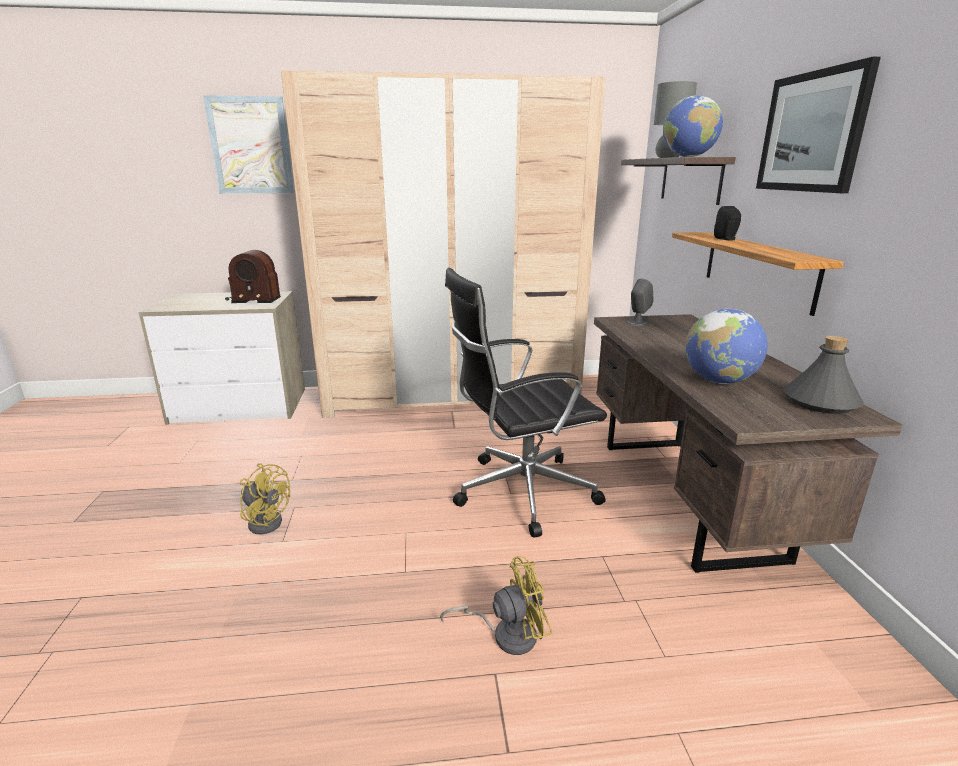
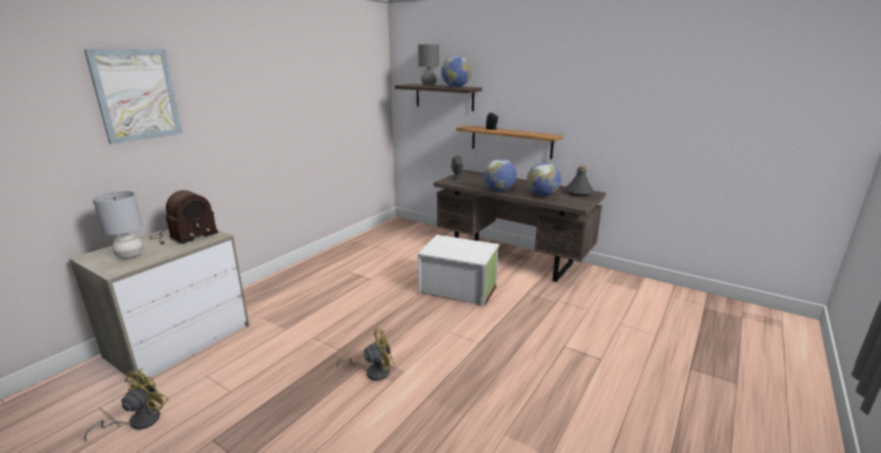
camera: 50 degrees left, 0 degrees up
beige wardrobe [281,70,606,418] -> none
yellow fan [440,556,552,655] -> yellow fan moved to [84,369,168,442]
black office chair [445,268,607,538] -> white storage box [418,235,500,307]
picture [756,57,881,193] -> none
none -> grey table lamp [93,191,143,259]
none -> globe [484,159,517,191]

